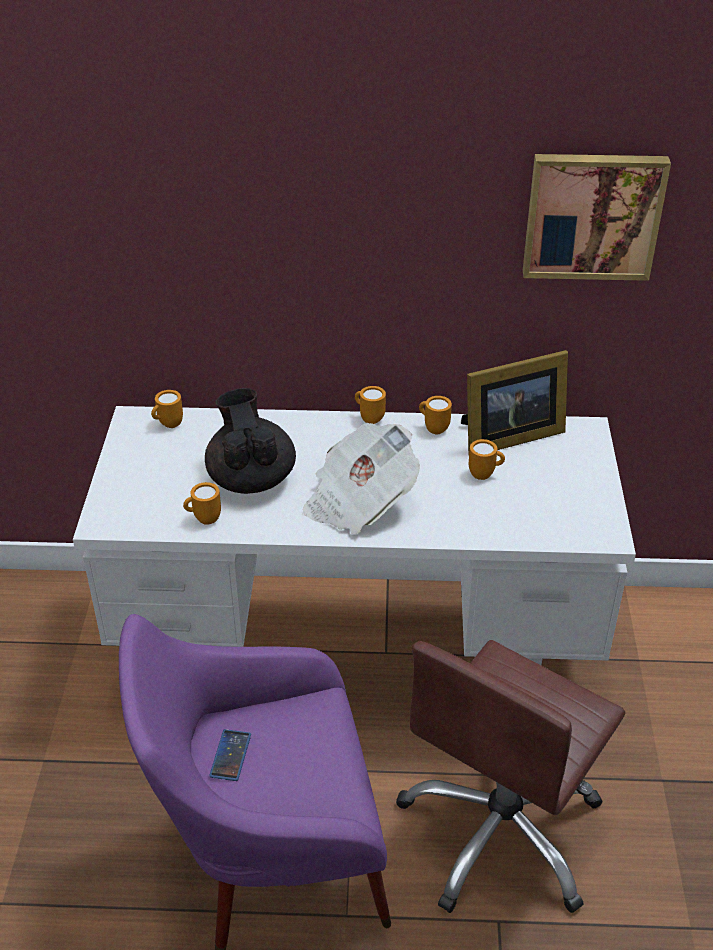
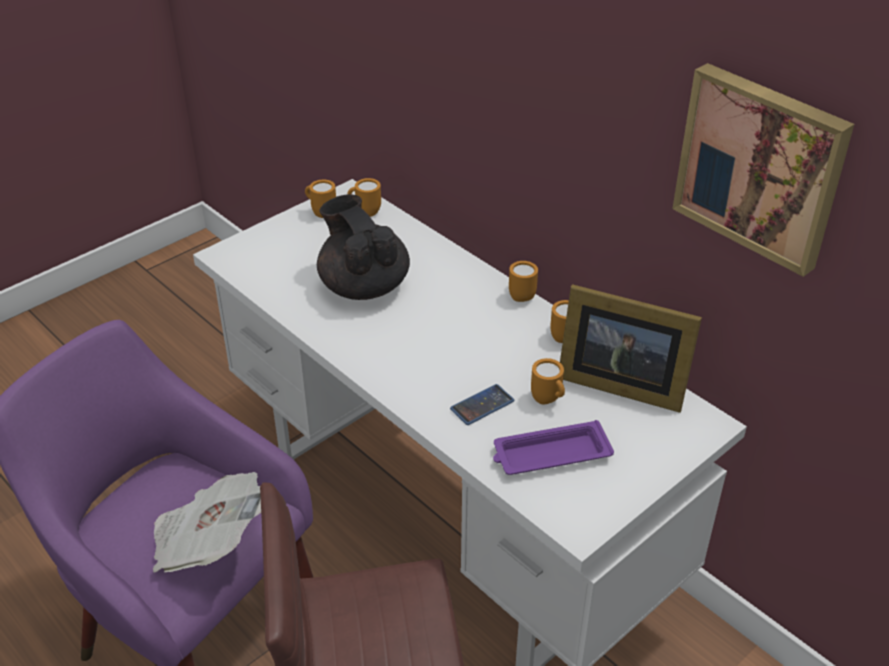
camera: 45 degrees right, 0 degrees up
orange mug [183,482,221,525] -> orange mug moved to [305,180,336,218]
black teapot [205,388,296,494] -> black teapot turned 60 degrees counterclockwise [317,194,410,300]
phone [209,729,251,781] -> phone moved to [450,384,514,425]
newspaper [303,423,420,534] -> newspaper moved to [153,472,261,573]
none -> purple tray [493,420,614,475]

